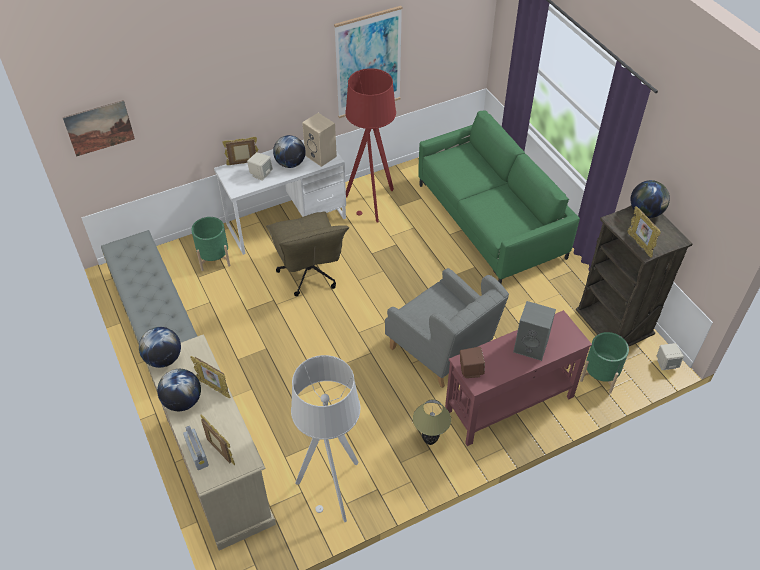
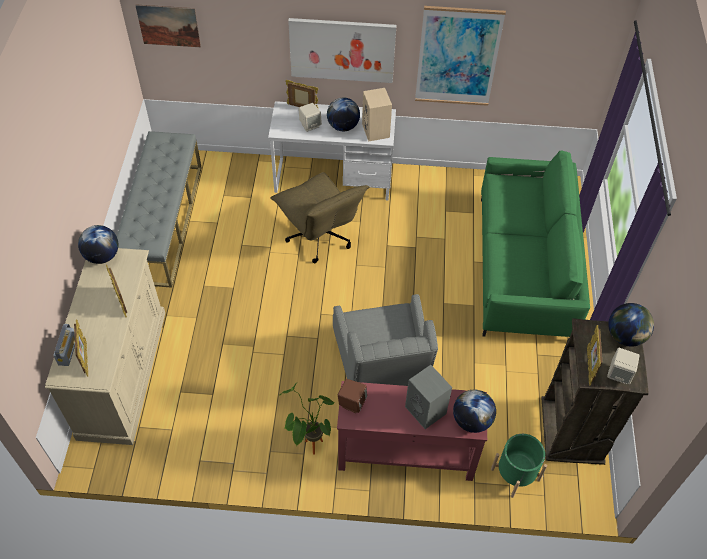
camera: 30 degrees right, 5 degrees up
globe [157,369,201,411] -> globe moved to [453,390,496,433]
green planter [191,217,230,271] -> none
beige office chair [266,211,349,296] -> beige office chair turned 45 degrees counterclockwise [270,172,370,263]
grey floor lamp [291,355,360,522] -> none
red floor lamp [345,68,396,222] -> none
table lamp [413,399,451,445] -> potted plant [279,383,335,455]
beige speaker [657,343,684,370] -> beige speaker moved to [607,348,640,384]
none -> picture [288,18,396,83]

